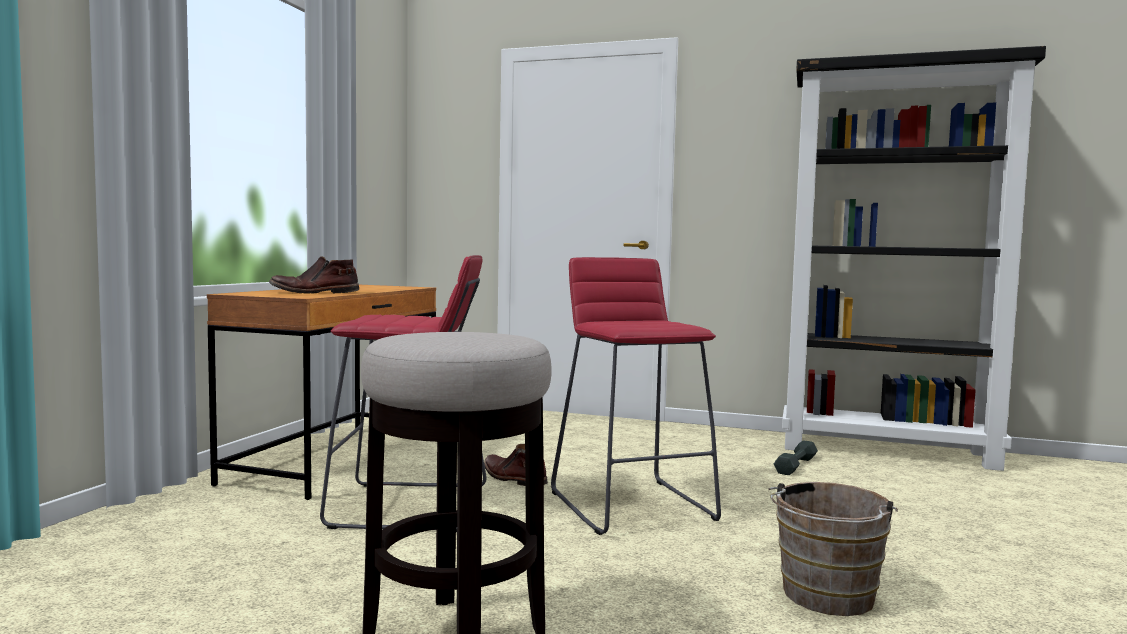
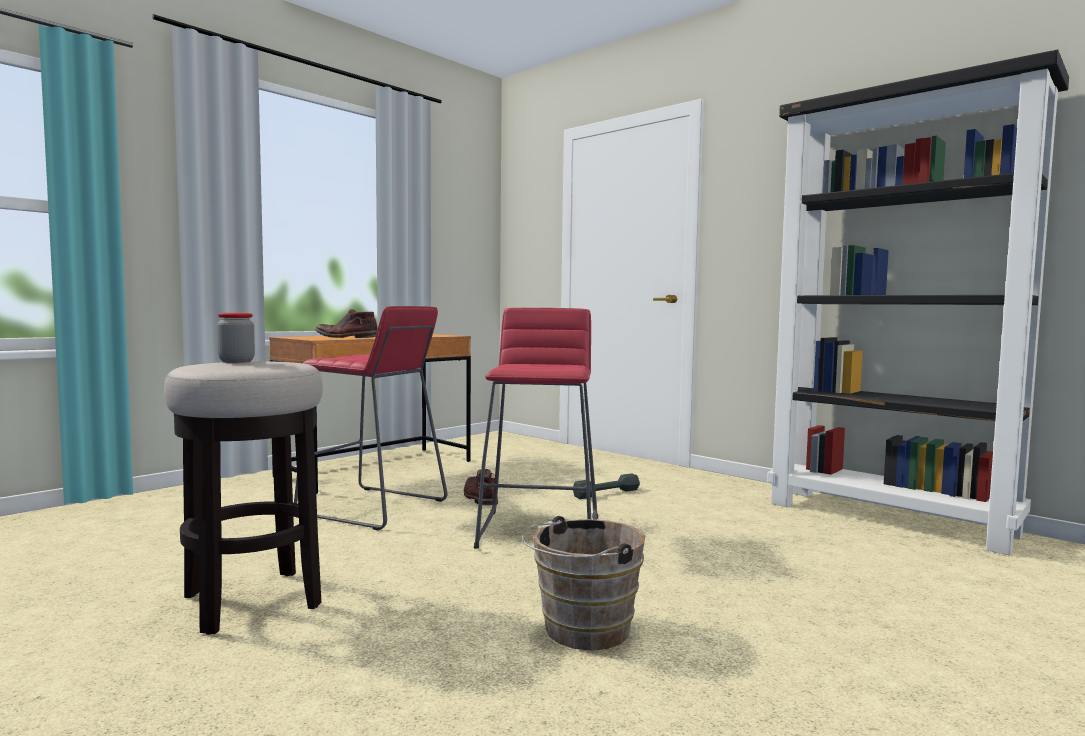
camera: 25 degrees right, 0 degrees up
grey dumbbell [774,441,818,475] -> grey dumbbell moved to [573,473,640,499]
none -> jar [217,313,255,363]

